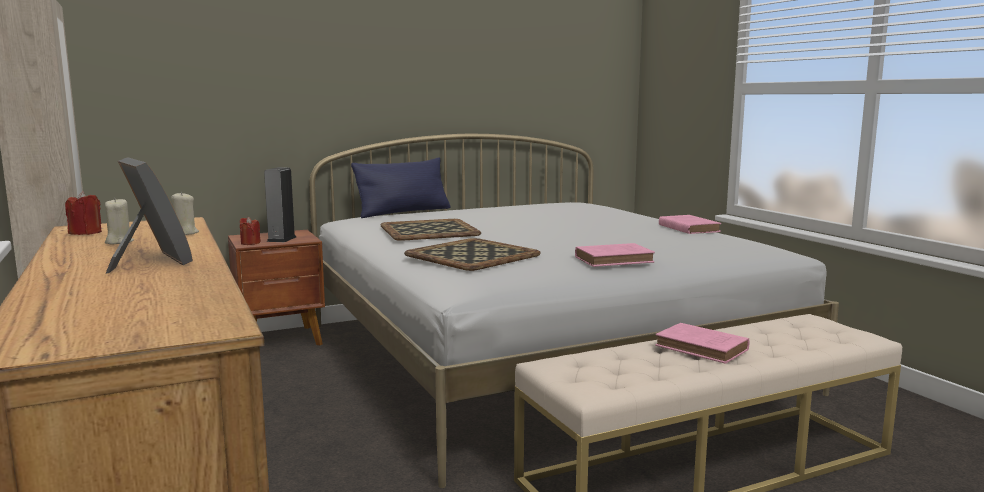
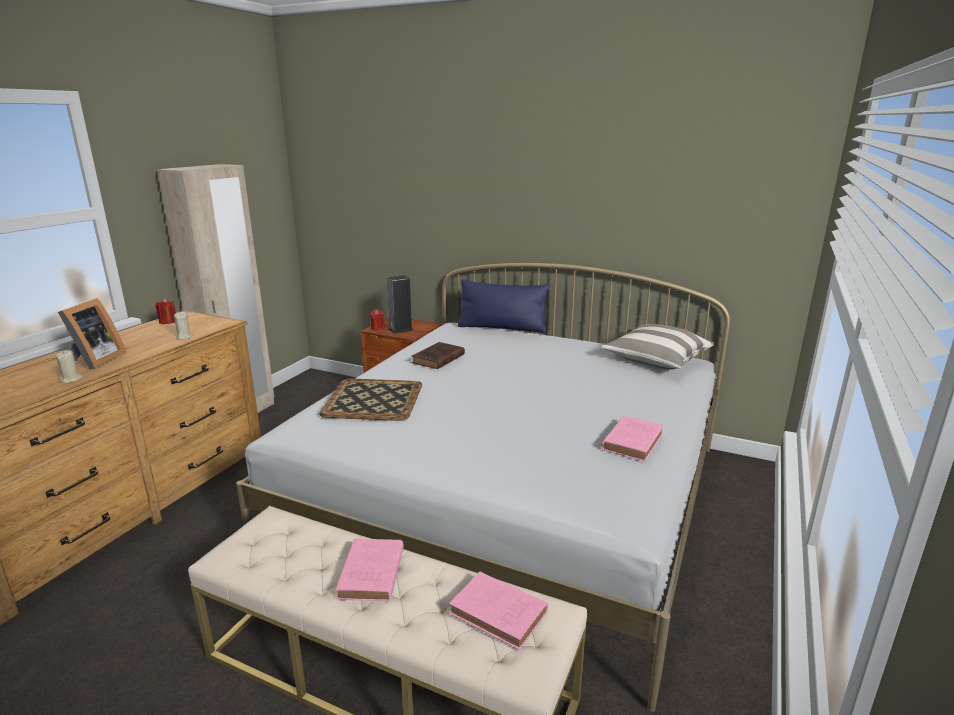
camera: 50 degrees right, 10 degrees up
beige candle [105,198,134,244] -> beige candle moved to [56,350,83,383]
tray [381,219,481,241] -> brown book [412,342,465,369]
pink book [575,243,655,267] -> pink book moved to [449,572,548,650]
none -> pillow [601,324,715,369]

